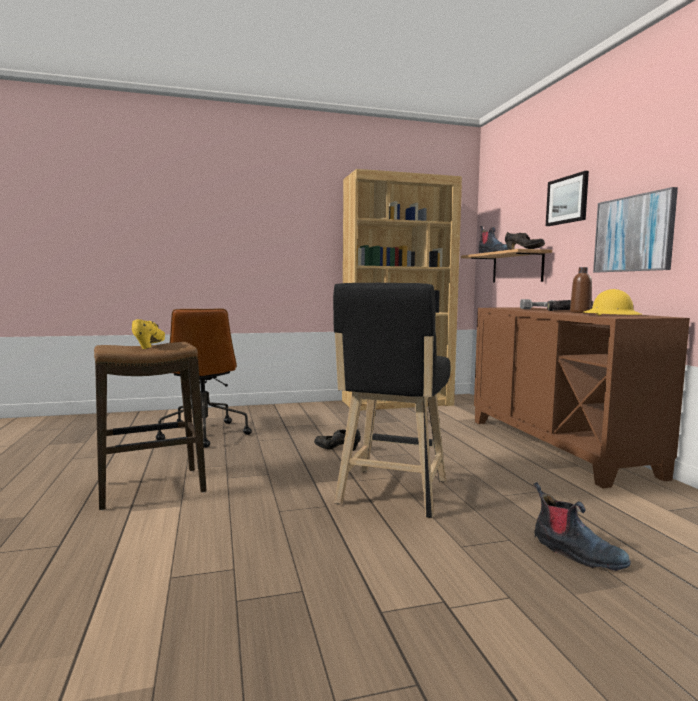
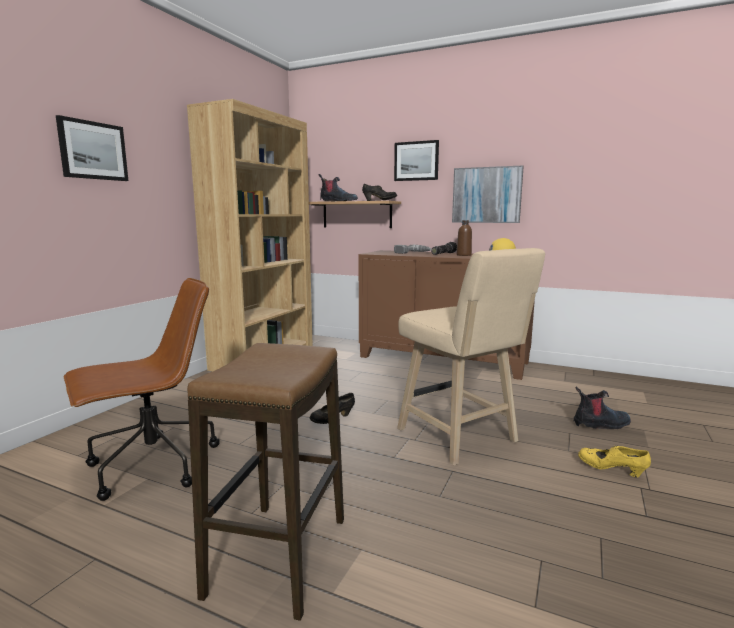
camera: 50 degrees left, 5 degrees up
yellow shoe [132,319,165,349] -> yellow shoe moved to [578,446,651,478]
brown office chair [156,308,252,448] -> brown office chair turned 60 degrees counterclockwise [64,278,220,501]
black stool [333,283,450,518] -> beige stool [397,248,545,465]
none -> picture [56,115,129,181]

